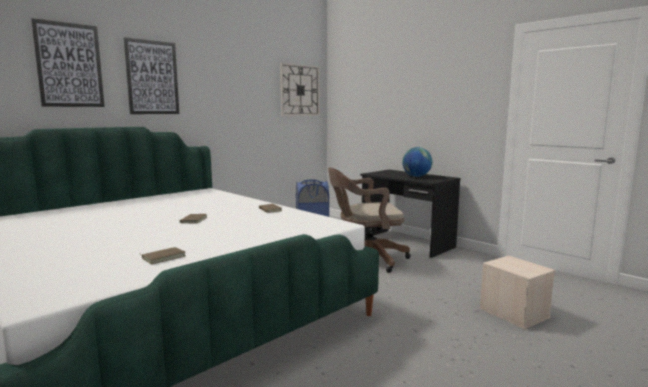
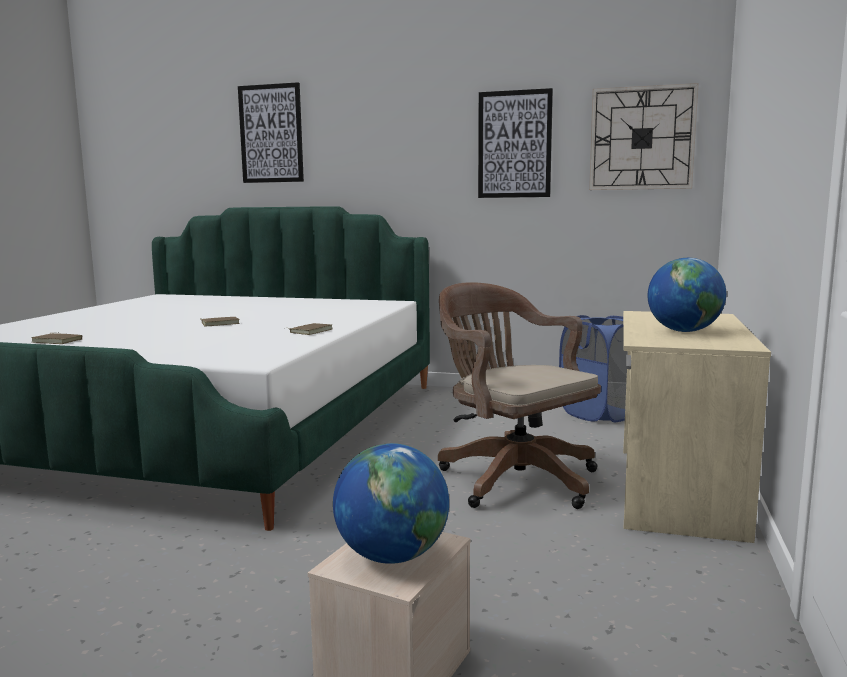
camera: 60 degrees right, 0 degrees up
picture [124,37,179,114] -> picture moved to [478,88,553,198]
black desk [360,170,461,258] -> beige desk [623,311,771,543]
none -> globe [333,443,449,564]

